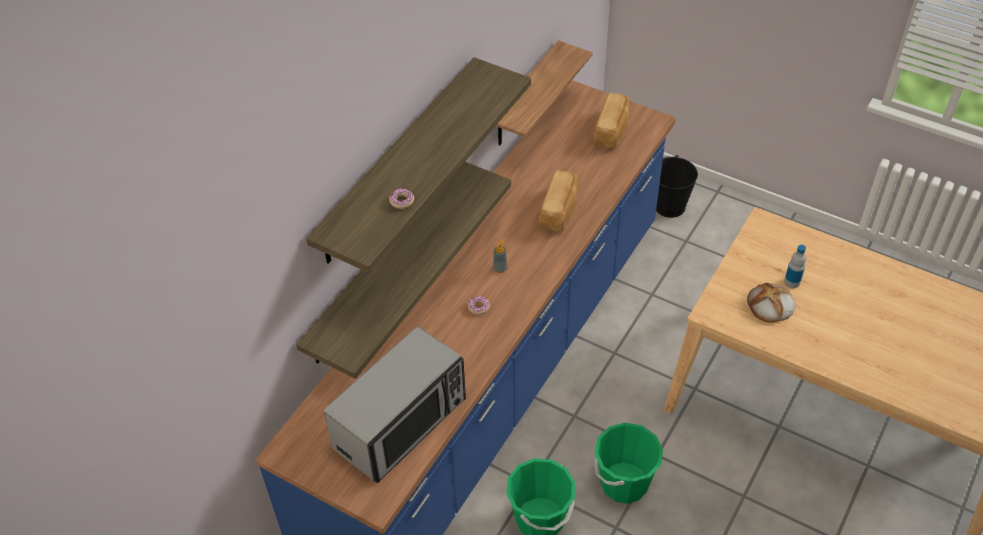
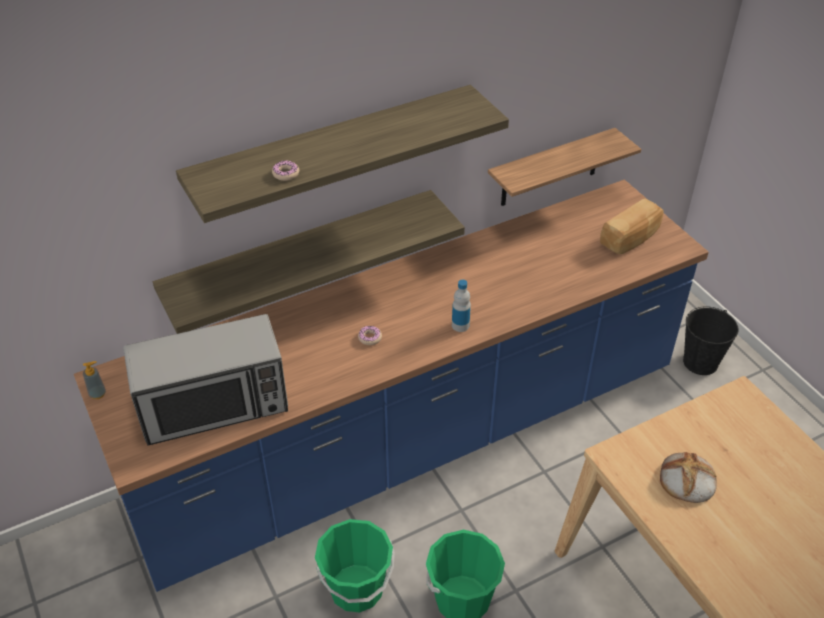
camera: 30 degrees right, 5 degrees down
soap dispenser [493,239,507,273] -> soap dispenser moved to [83,361,106,399]
bread [539,170,578,231] -> none
bottle [784,245,806,288] -> bottle moved to [452,279,471,332]

